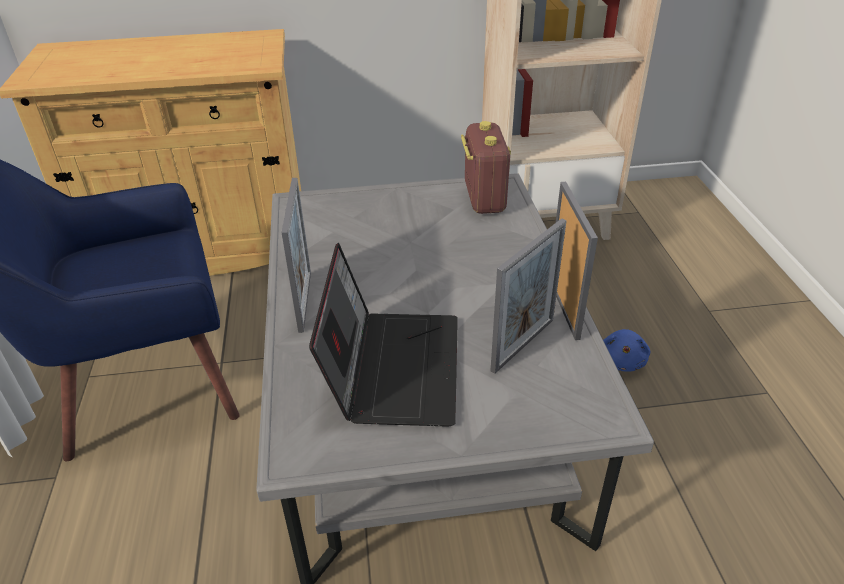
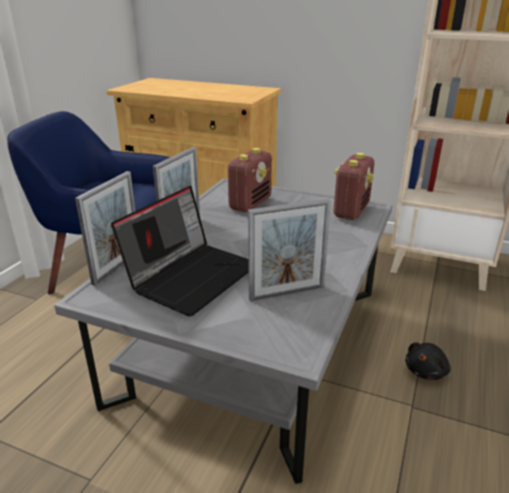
camera: 30 degrees right, 10 degrees down
picture frame [556,182,598,340] -> picture frame moved to [75,171,135,286]
blue plush toy [603,329,650,372] -> black plush toy [405,342,451,380]
none -> radio [227,148,272,212]

